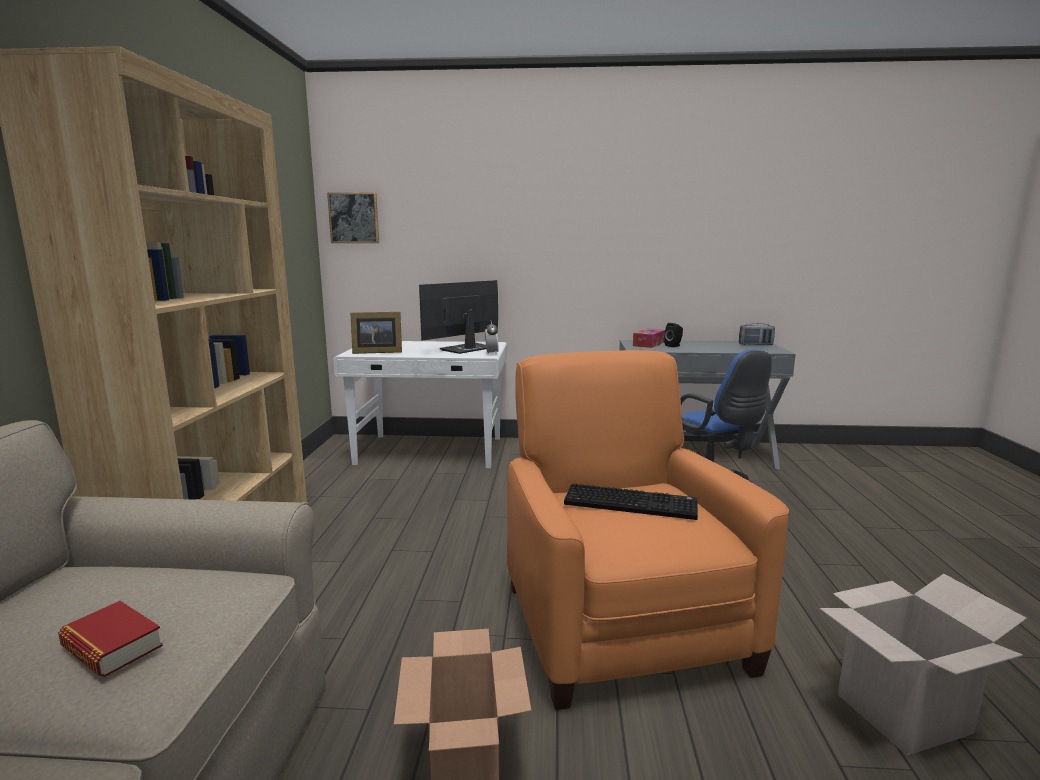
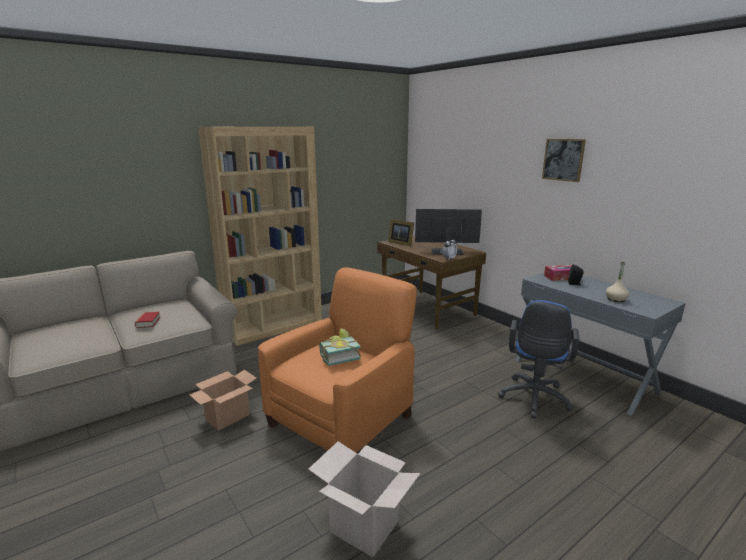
camera: 50 degrees right, 5 degrees up
picture [327,192,379,243] -> picture moved to [542,139,586,182]
white desk [333,341,507,468] -> brown desk [377,236,486,330]
keyboard [564,483,698,520] -> book [320,328,361,366]
radio [739,323,775,345] -> none
none -> beige bottle [606,261,629,302]

